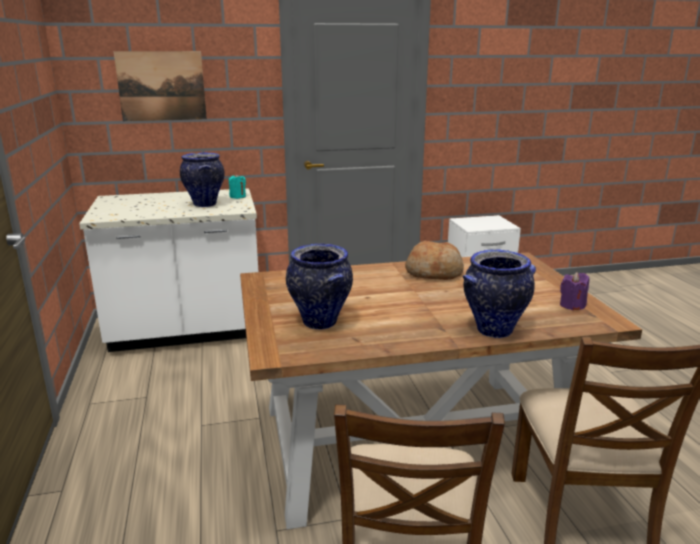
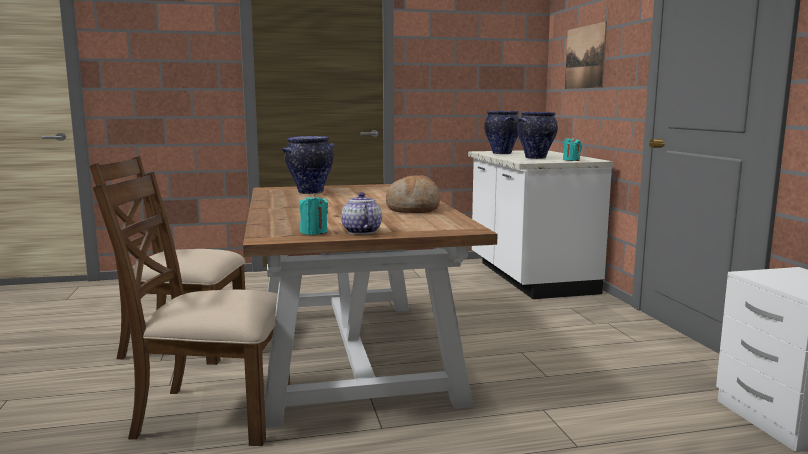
camera: 90 degrees right, 10 degrees down
vase [463,249,536,338] -> vase moved to [484,111,519,154]
purple candle [560,272,589,310] -> turquoise candle [300,193,328,235]
none -> teapot [341,192,382,234]

